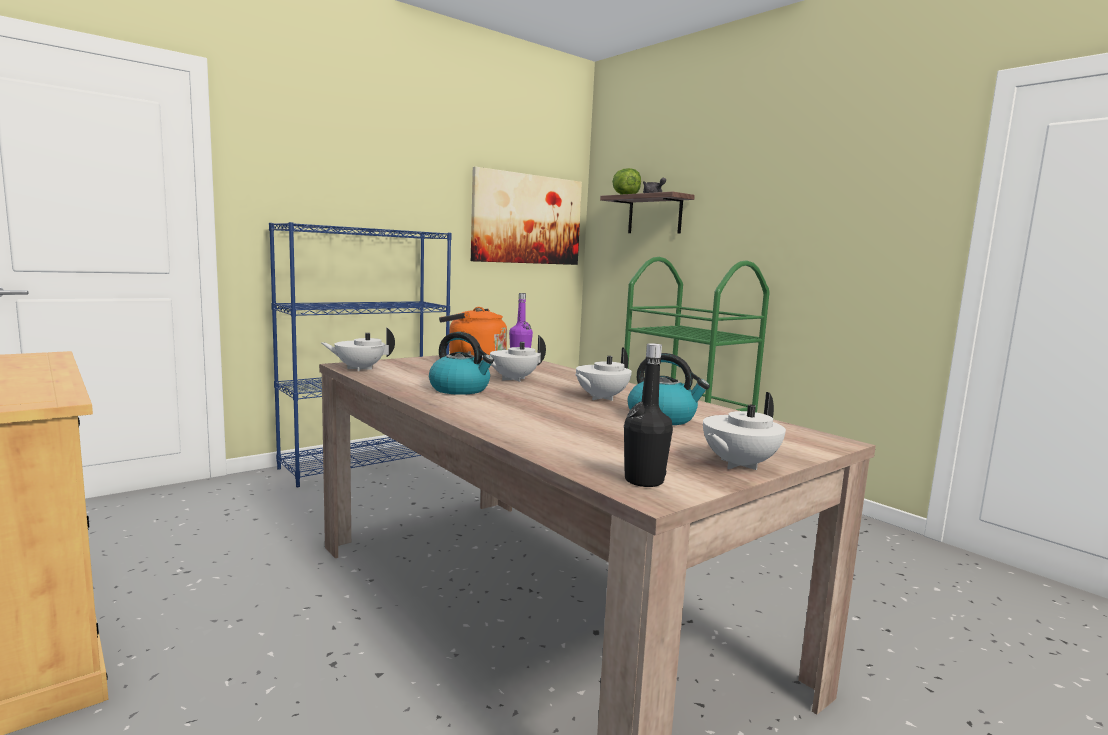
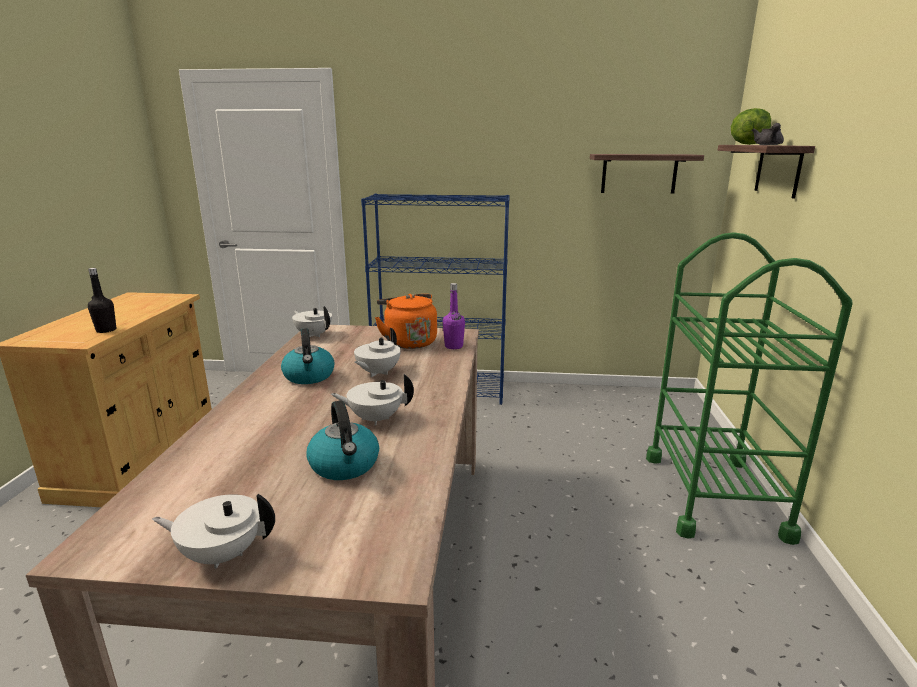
camera: 45 degrees right, 10 degrees up
picture [471,167,582,265] -> shelf [590,154,704,194]
white teapot [482,335,546,382] -> white teapot turned 75 degrees counterclockwise [354,328,401,377]
black bottle [624,343,673,487] -> black bottle moved to [88,268,116,333]

